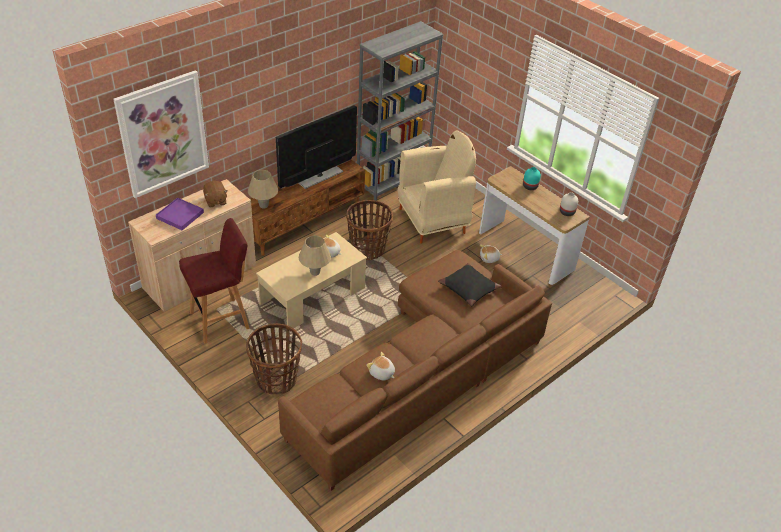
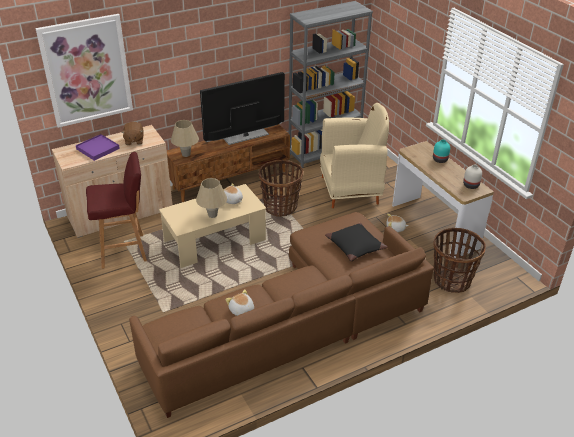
camera: 15 degrees right, 5 degrees down
basket [246,323,302,394] -> basket moved to [433,228,486,293]

